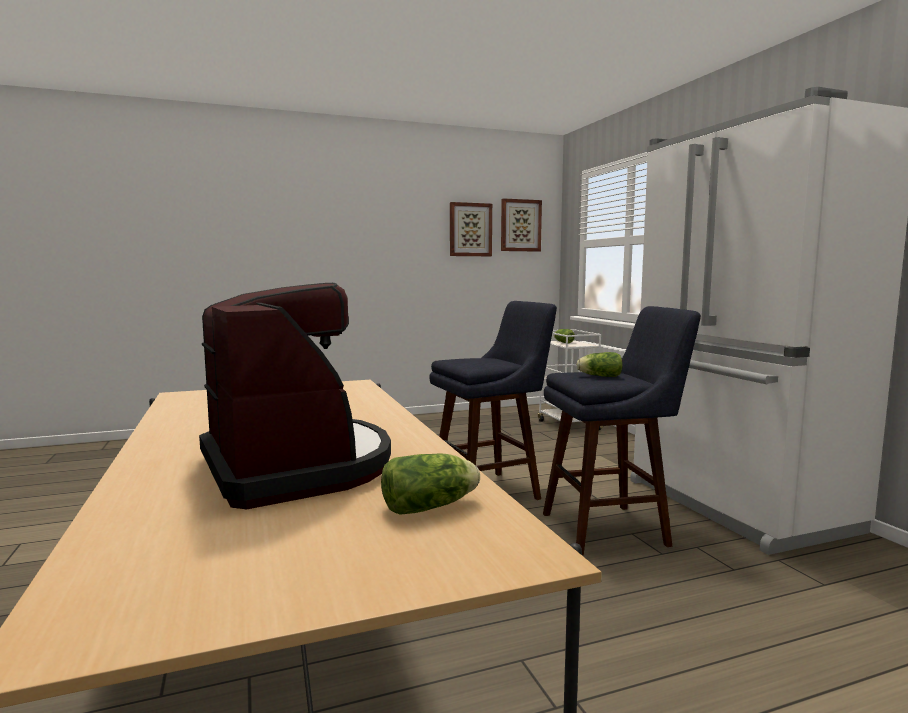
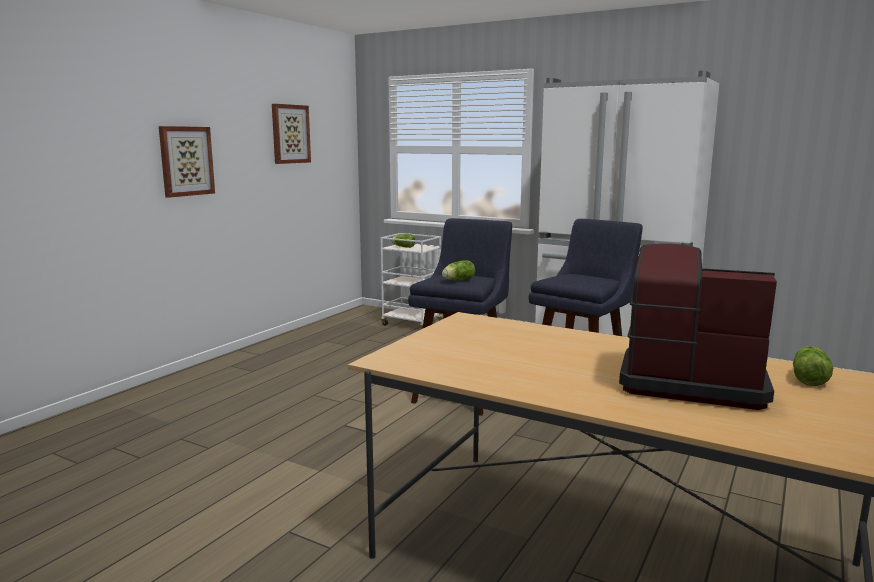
camera: 40 degrees left, 5 degrees up
picture [501,198,542,252] -> picture moved to [159,126,215,198]
lettuce [577,352,623,377] -> lettuce moved to [442,260,475,280]

